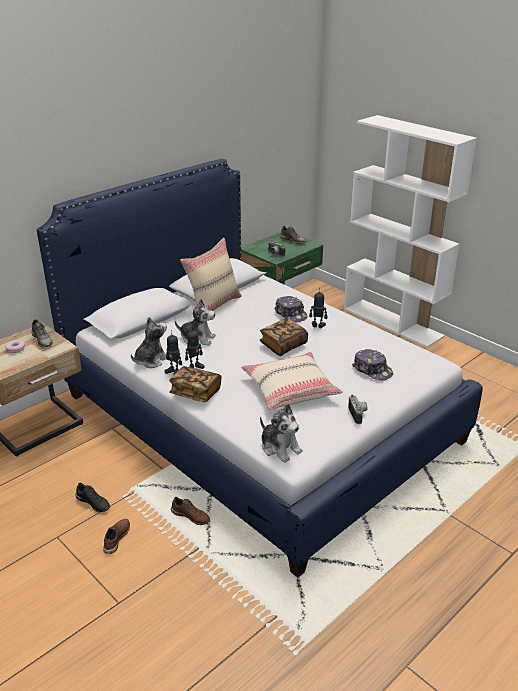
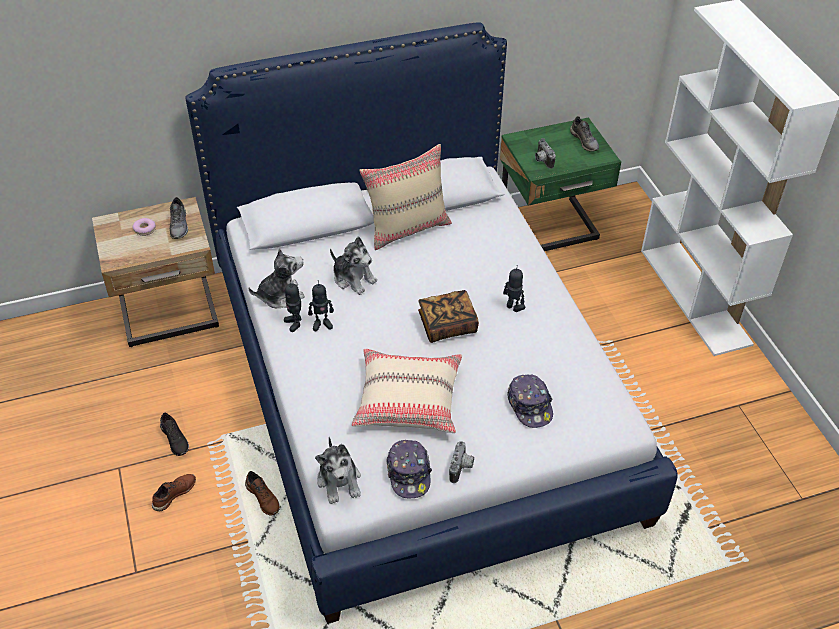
camera: 25 degrees right, 15 degrees up
book [169,366,222,402] -> none
cap [275,296,307,322] -> cap moved to [387,440,432,498]

